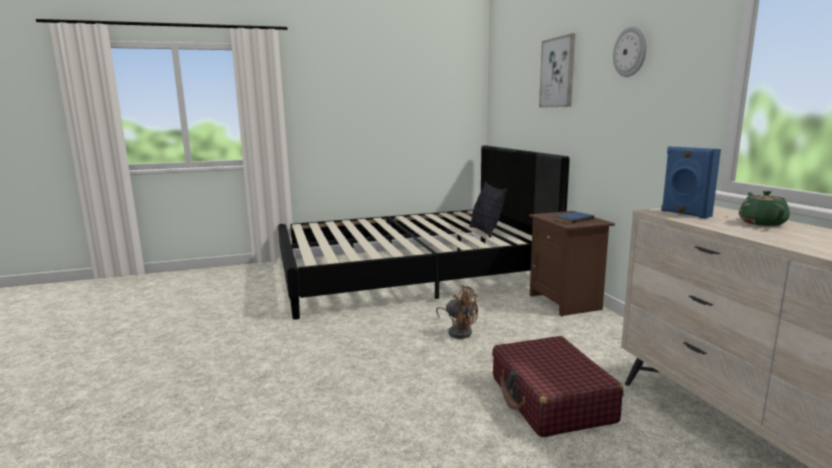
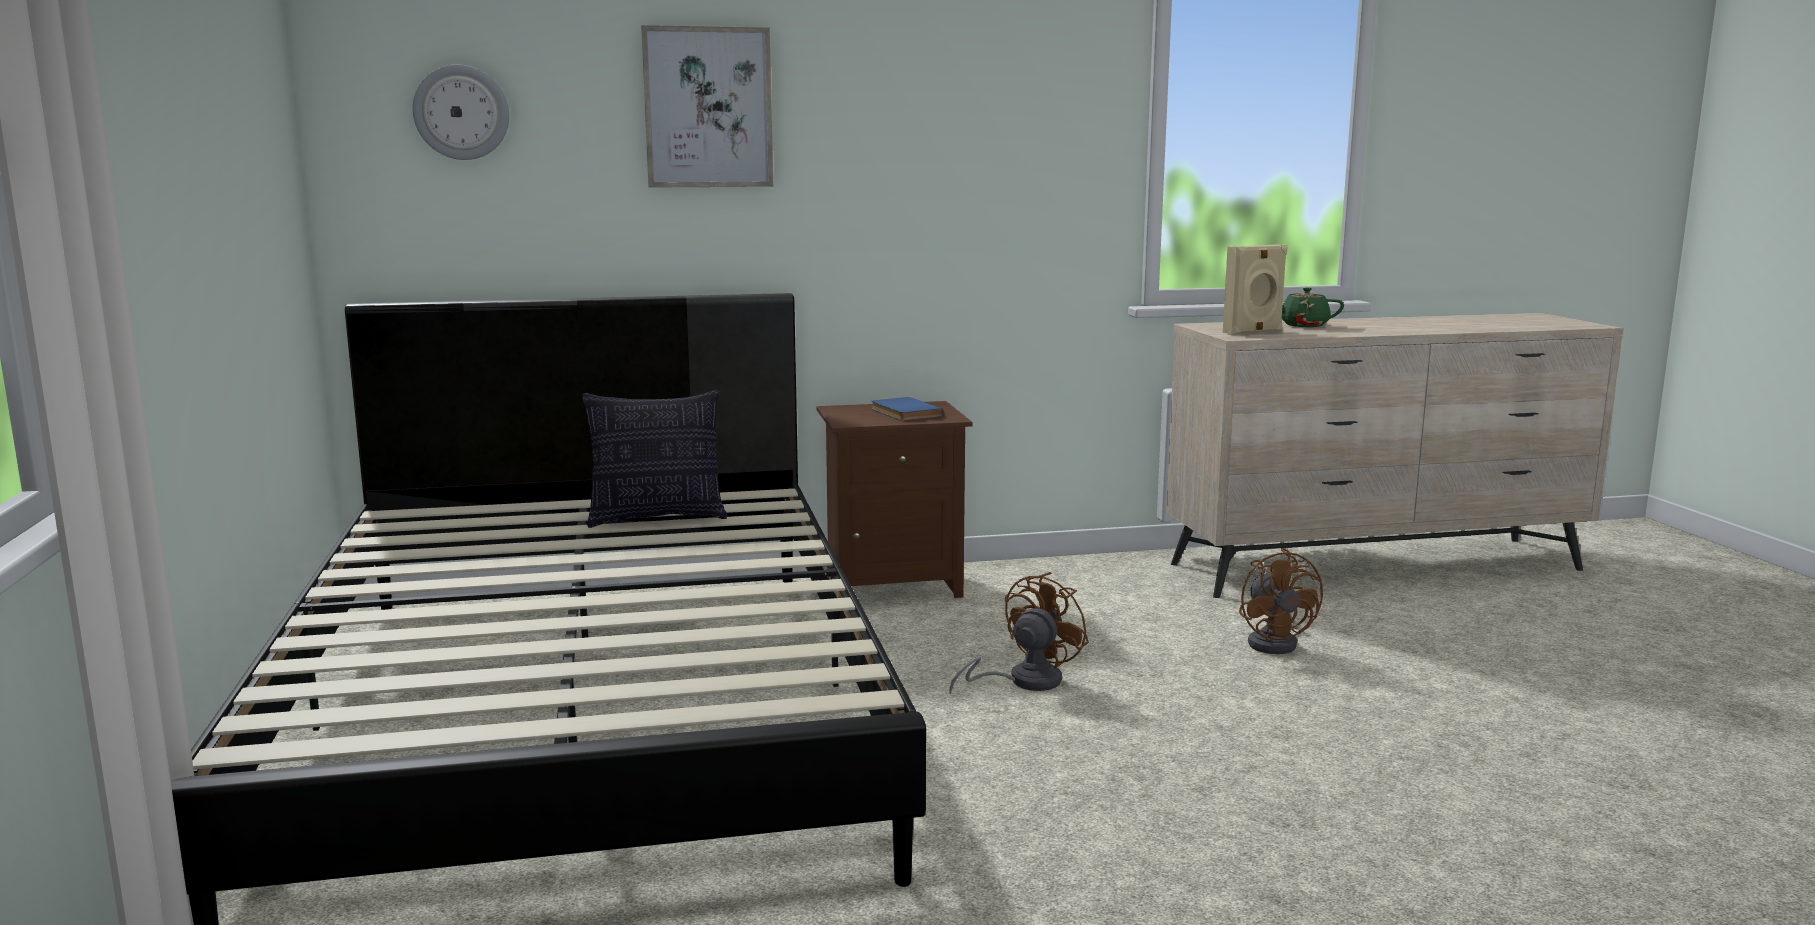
camera: 85 degrees left, 0 degrees up
red suitcase [492,336,623,437] -> brown fan [1239,548,1323,654]
wall clock [613,26,647,77] -> wall clock moved to [413,65,509,160]
blue speaker [661,146,721,219] -> beige speaker [1223,244,1288,335]

